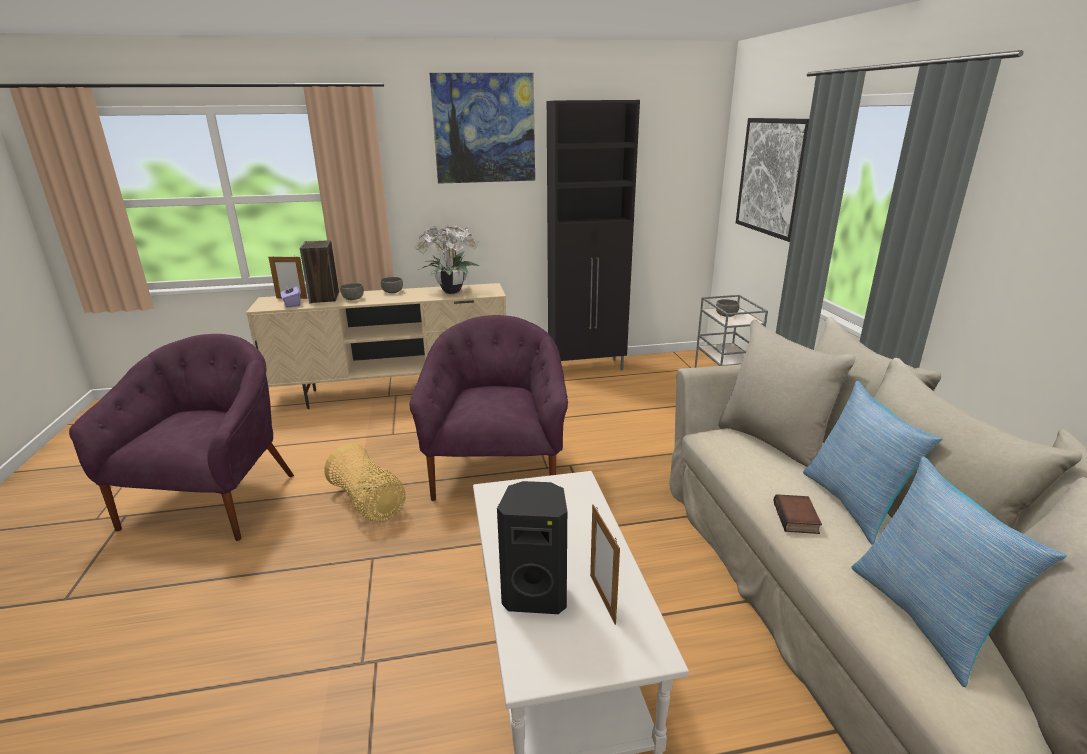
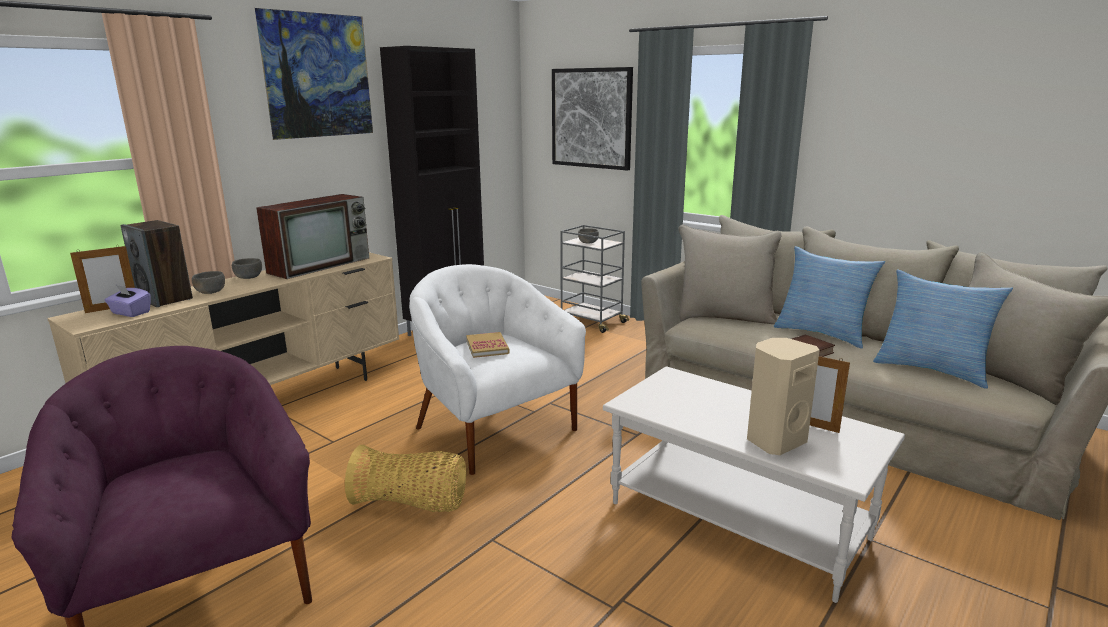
camera: 40 degrees left, 5 degrees down
purple armchair [409,315,568,501] -> white armchair [409,264,586,475]
potted plant [414,225,480,294] -> television [256,194,369,279]
black speaker [497,481,567,614] -> beige speaker [747,338,820,455]
none -> book [466,332,510,358]

